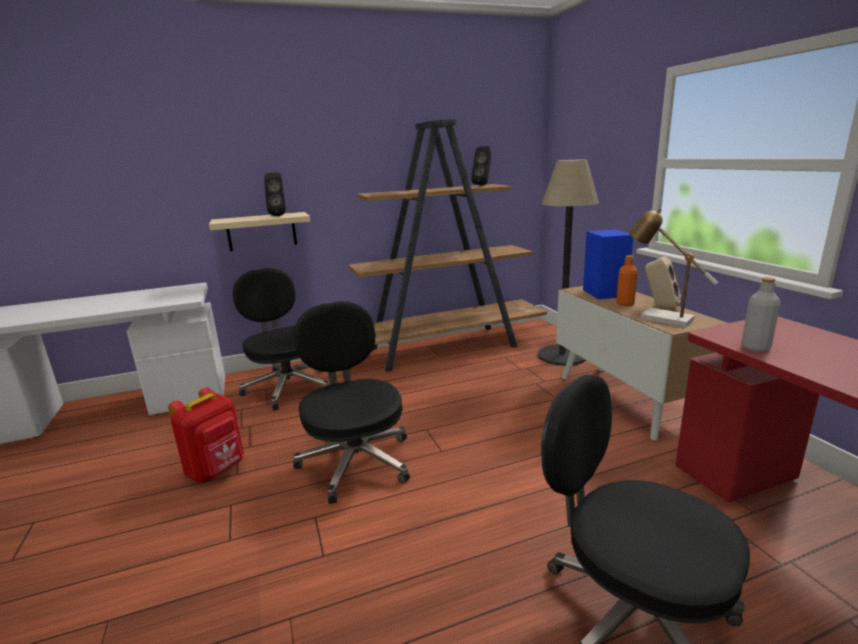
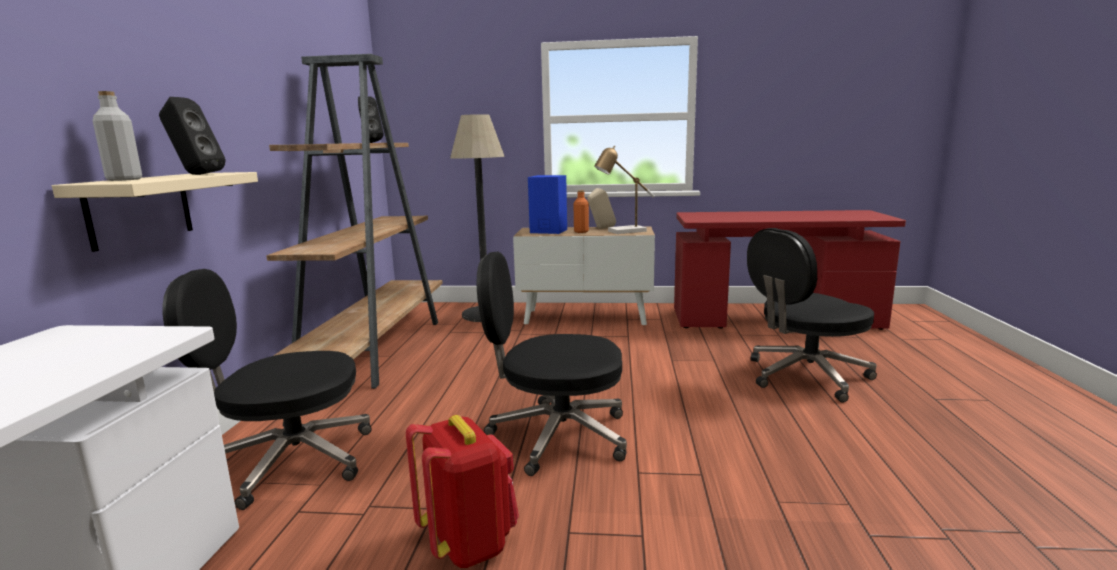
camera: 65 degrees left, 5 degrees down
grey bottle [741,277,780,352] -> grey bottle moved to [93,91,142,181]

